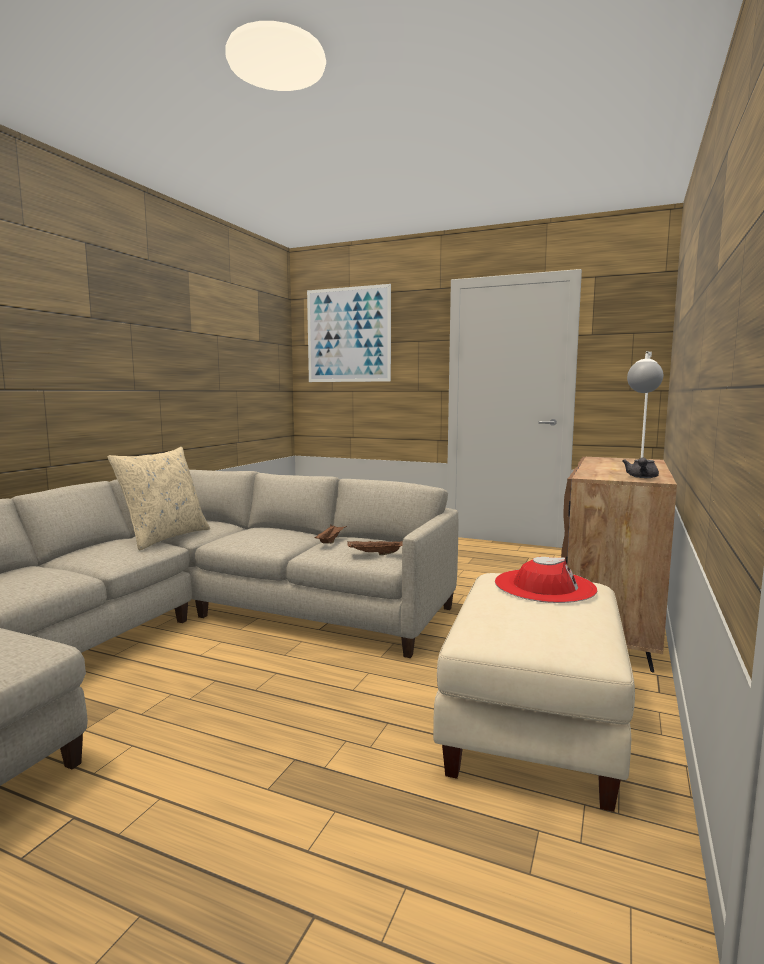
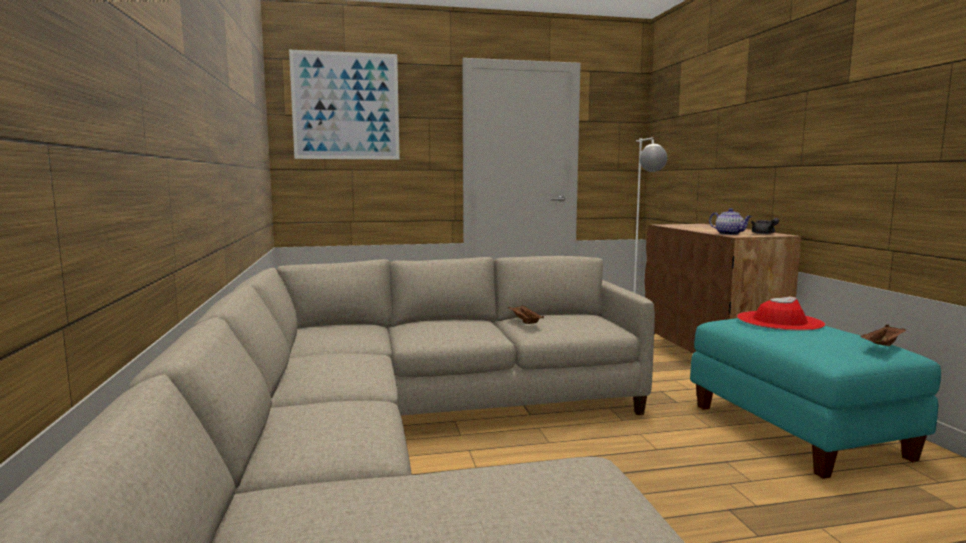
camera: 35 degrees left, 0 degrees up
beige pillow [108,447,210,551] -> none
brown tray [347,541,403,555] -> brown tray moved to [861,325,907,346]
beige ottoman [433,573,635,812] -> turquoise ottoman [690,318,941,479]
none -> teapot [709,208,752,235]

